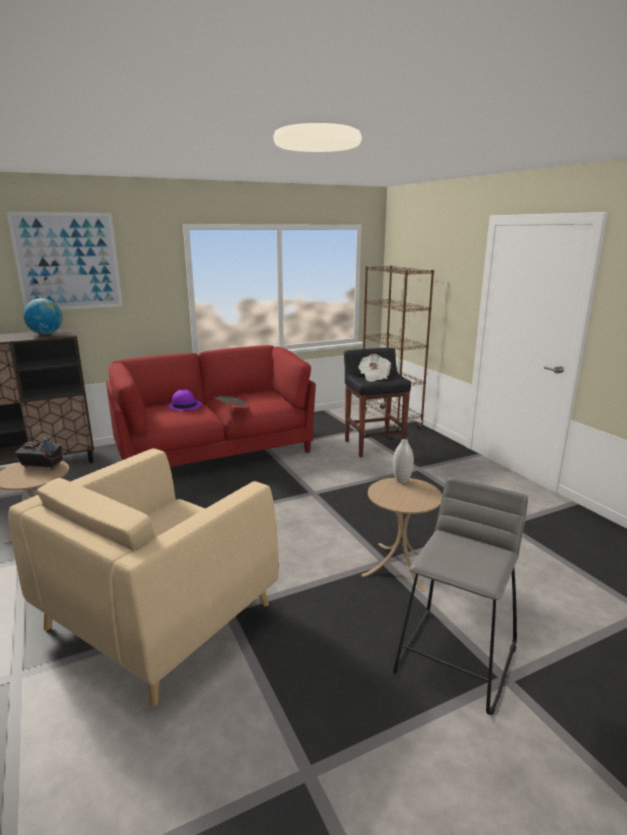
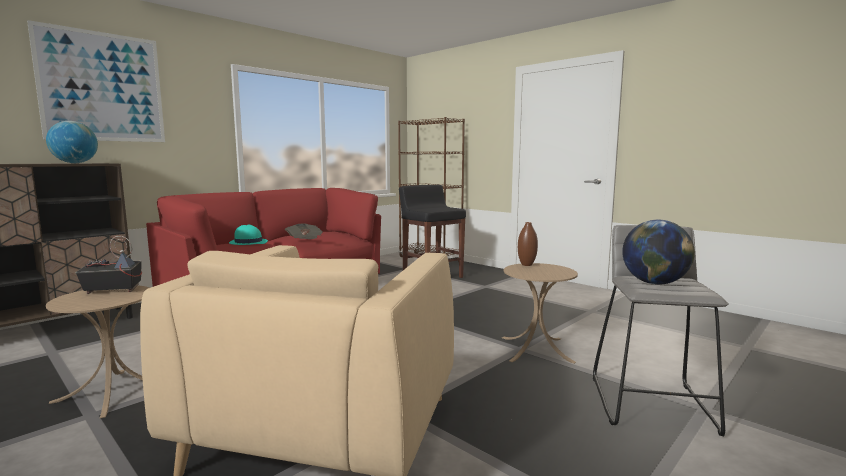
camera: 20 degrees left, 10 degrees down
purple hat [168,389,202,411] -> turquoise hat [229,224,268,245]
newspaper [358,354,391,381] -> none
white vase [393,439,414,483] -> brown vase [518,222,538,266]
none -> globe [622,220,695,285]

